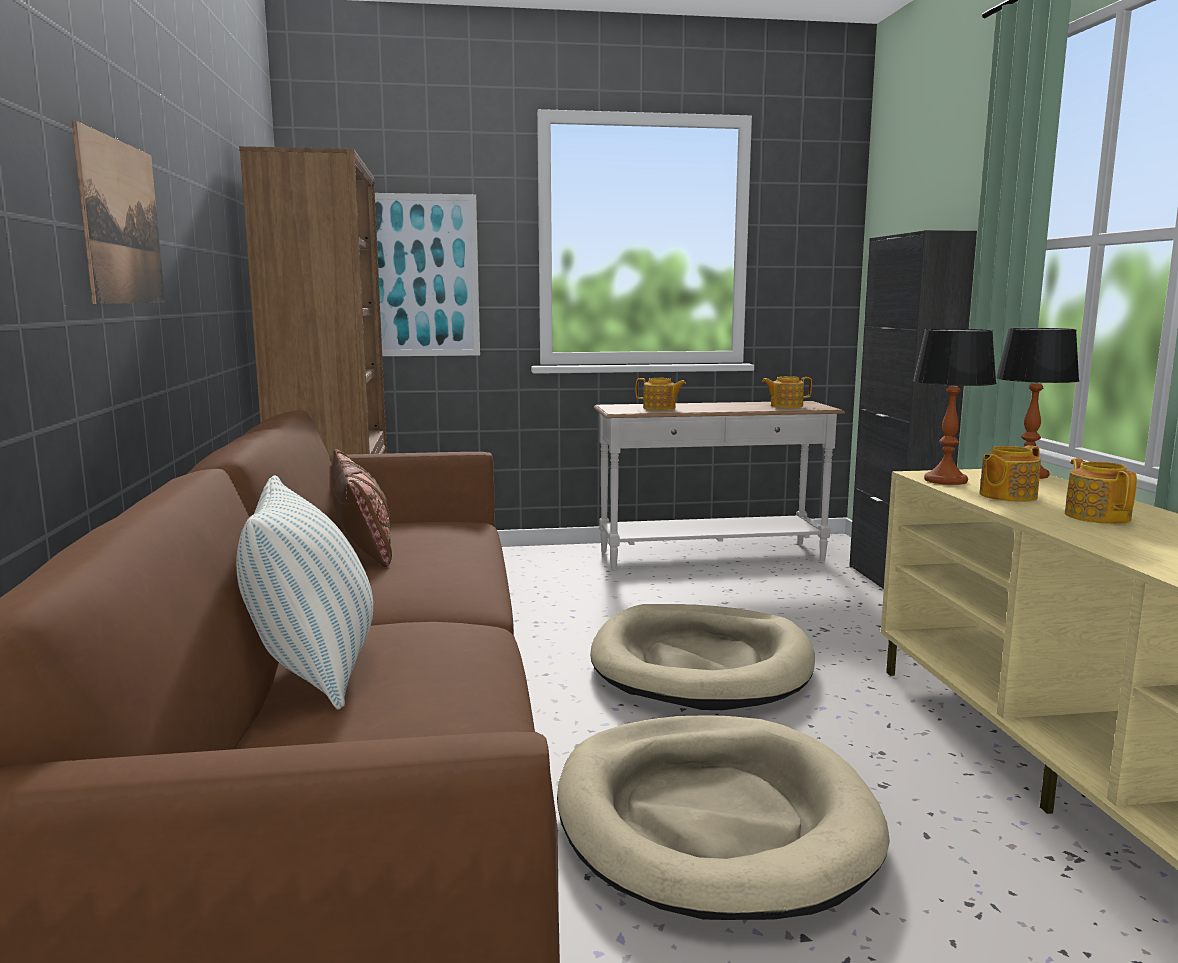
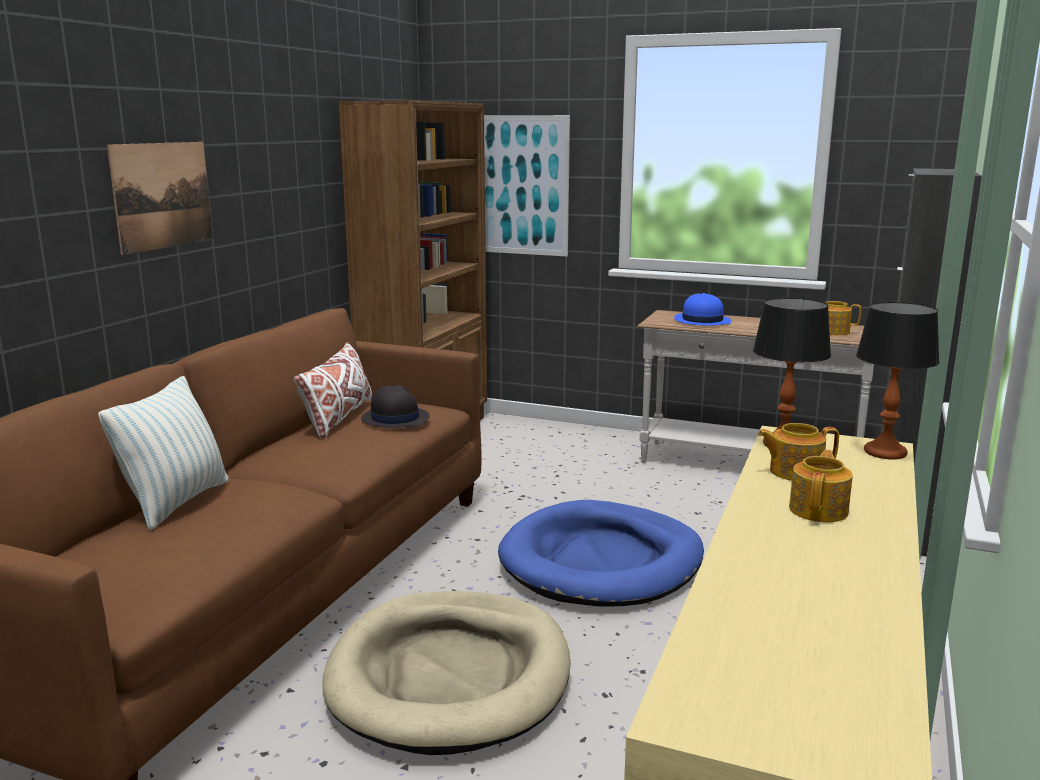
camera: 30 degrees right, 5 degrees up
brown pillow [332,449,392,567] -> white pillow [294,342,372,438]
beige dog bed [590,604,815,710] -> blue dog bed [498,500,704,607]
teapot [636,378,686,410] -> blue hat [674,293,731,326]
none -> black hat [361,385,429,428]

